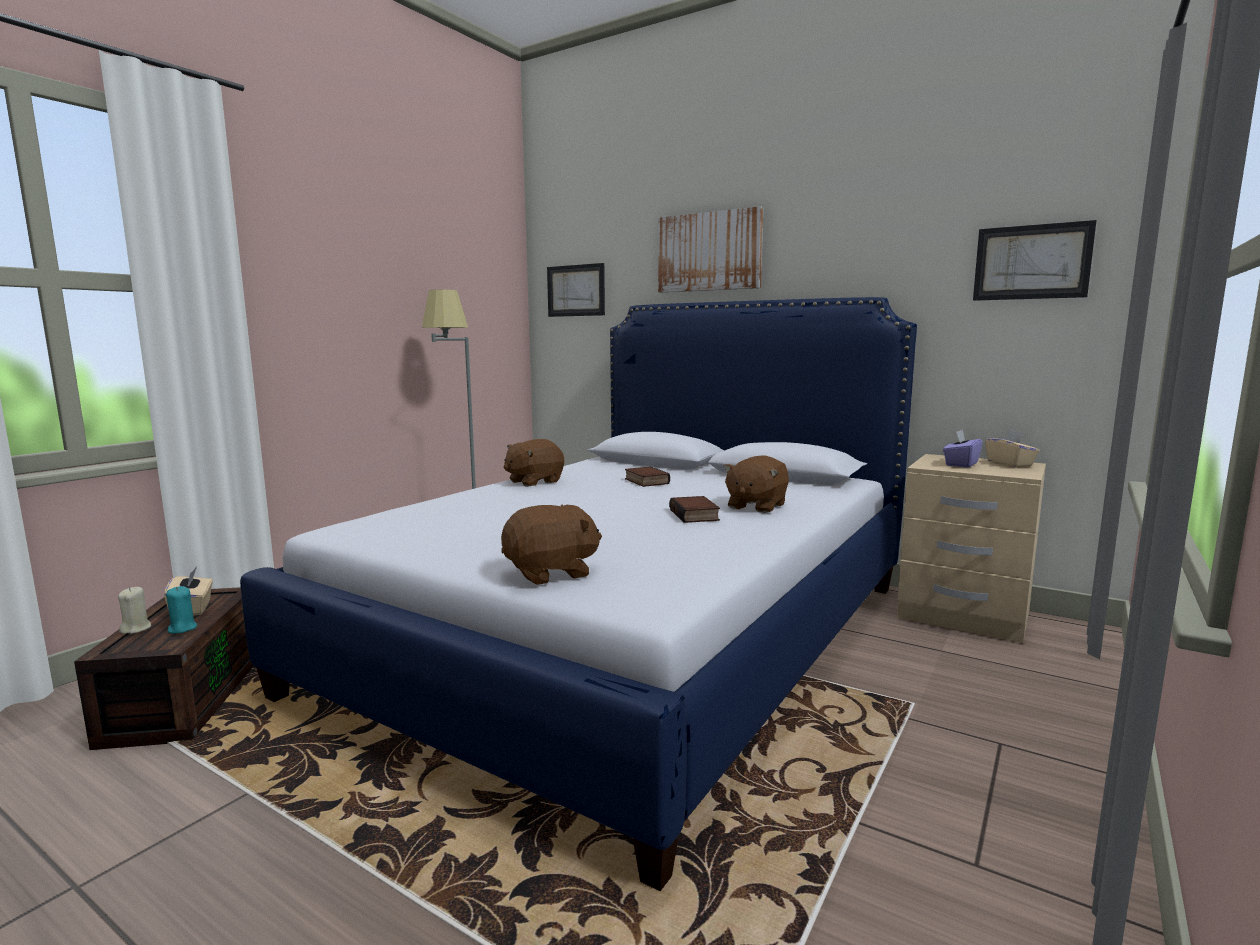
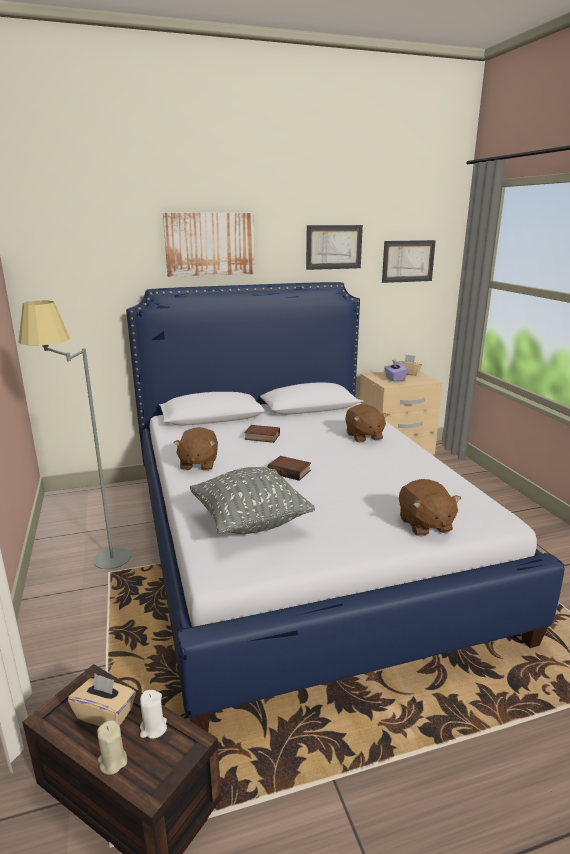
camera: 50 degrees left, 10 degrees up
turquoise candle [166,586,197,634] -> white candle [140,690,167,739]
brown plush toy [501,505,602,585] -> brown plush toy turned 150 degrees clockwise [399,479,461,536]
picture [547,263,605,317] -> picture moved to [306,225,363,270]
book [669,496,720,523] -> book moved to [267,456,311,481]
none -> grey pillow [190,467,315,534]

